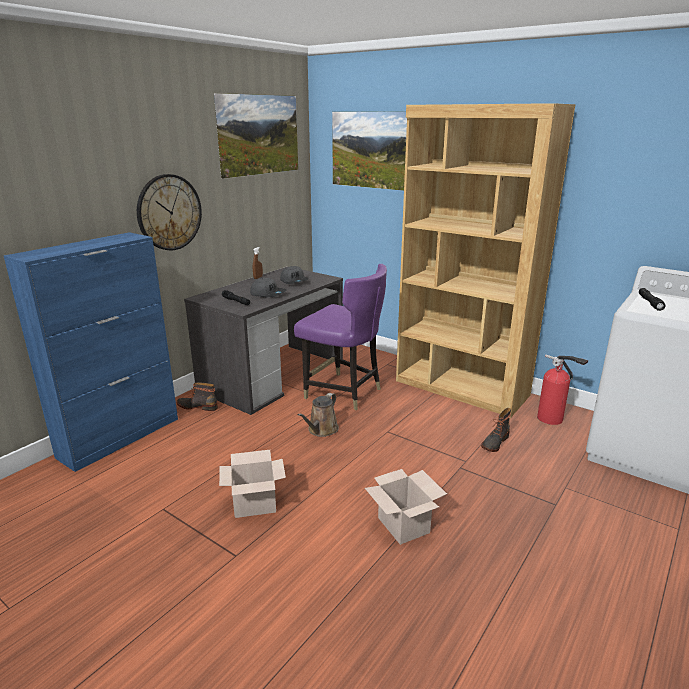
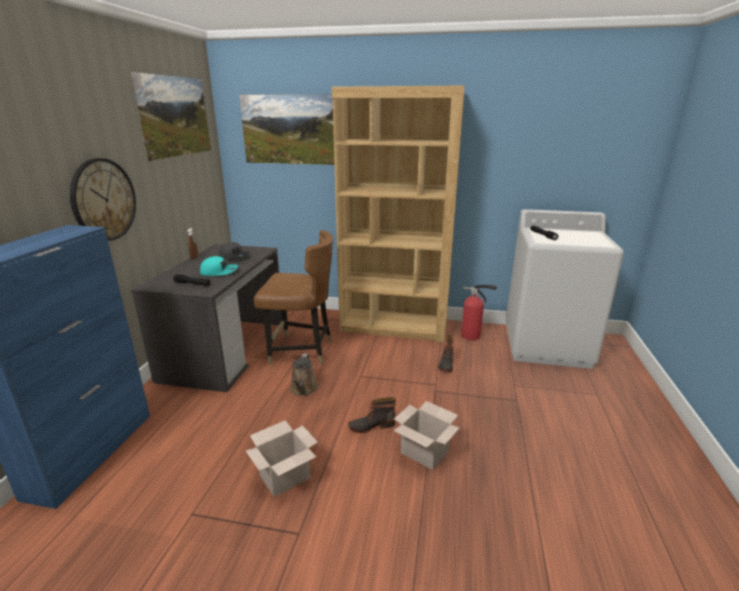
camera: 25 degrees left, 0 degrees up
boot [176,382,218,411] -> boot moved to [348,397,396,433]
grey cap [250,278,287,298] -> turquoise cap [200,256,238,276]
purple chair [294,264,387,410] -> brown chair [254,230,333,365]

